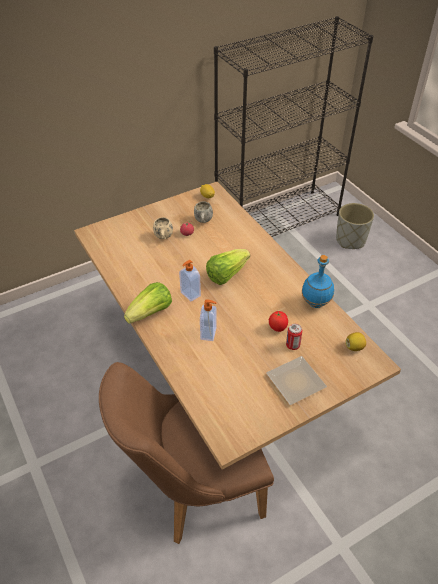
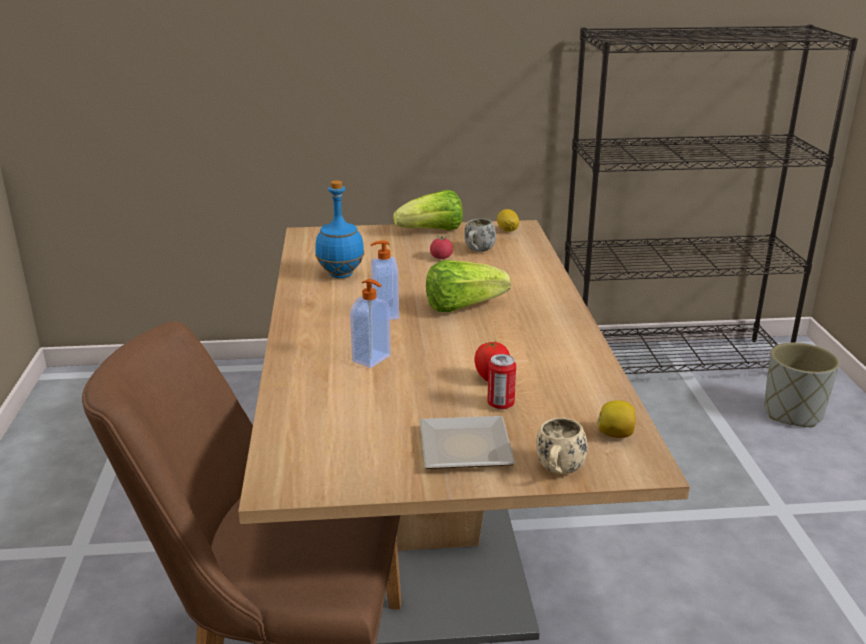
camera: 25 degrees right, 20 degrees down
lettuce [124,282,172,324] -> lettuce moved to [393,190,463,231]
beige mug [153,217,173,239] -> beige mug moved to [536,418,587,474]
blue bottle [302,255,334,308] -> blue bottle moved to [315,180,364,278]

